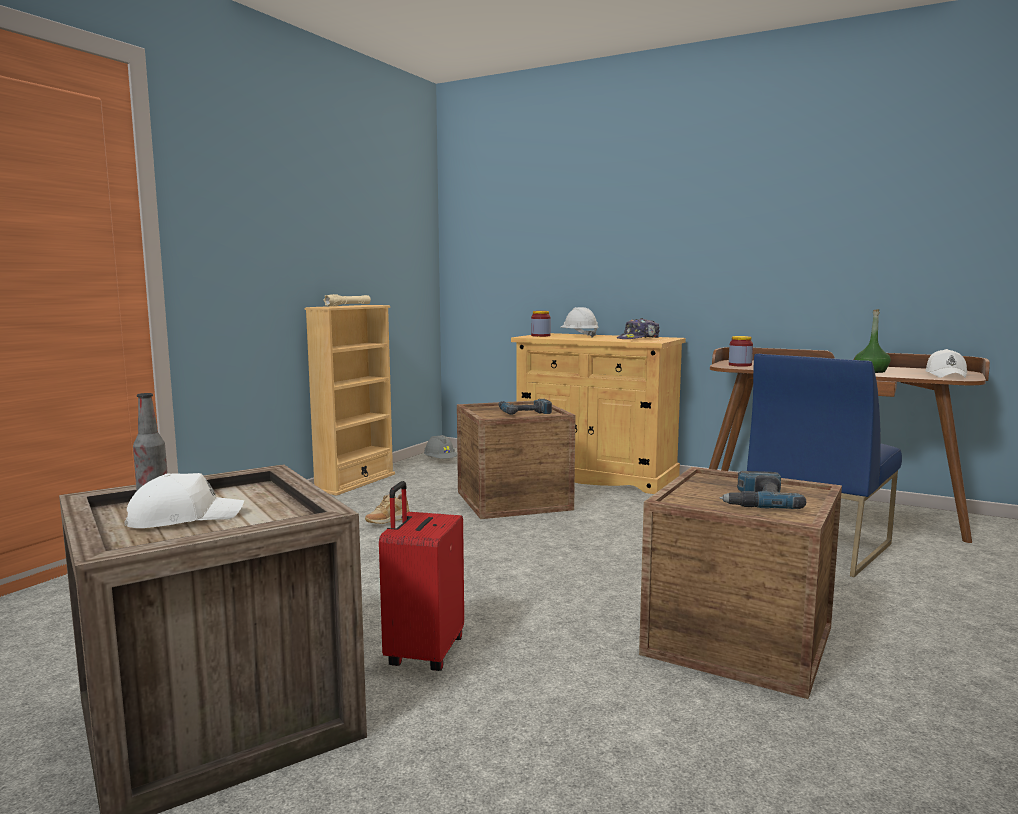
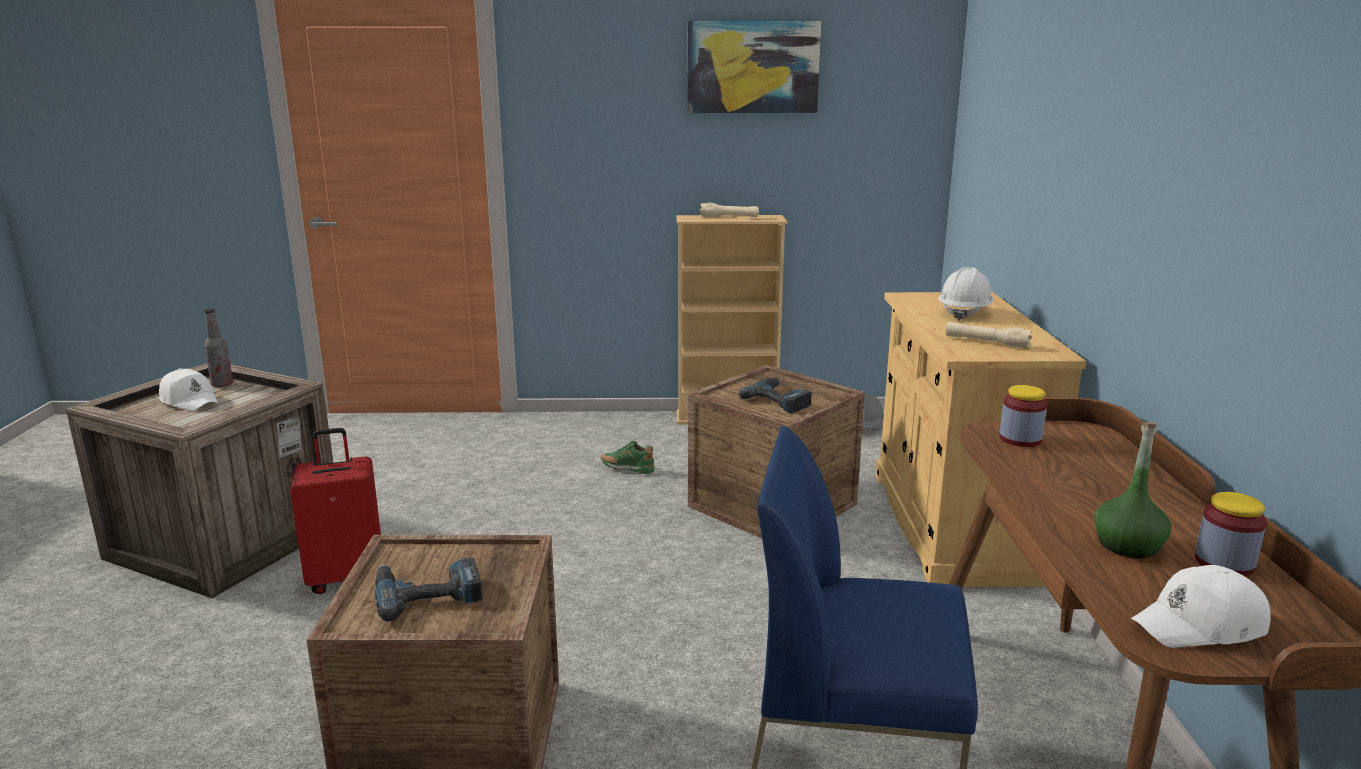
camera: 60 degrees right, 10 degrees up
beige shoe [365,494,410,524] -> green shoe [601,441,654,474]
jar [531,311,551,337] -> jar moved to [1195,492,1267,576]
cap [617,318,660,339] -> beige flashlight [946,322,1033,348]
none -> picture [687,20,822,113]

